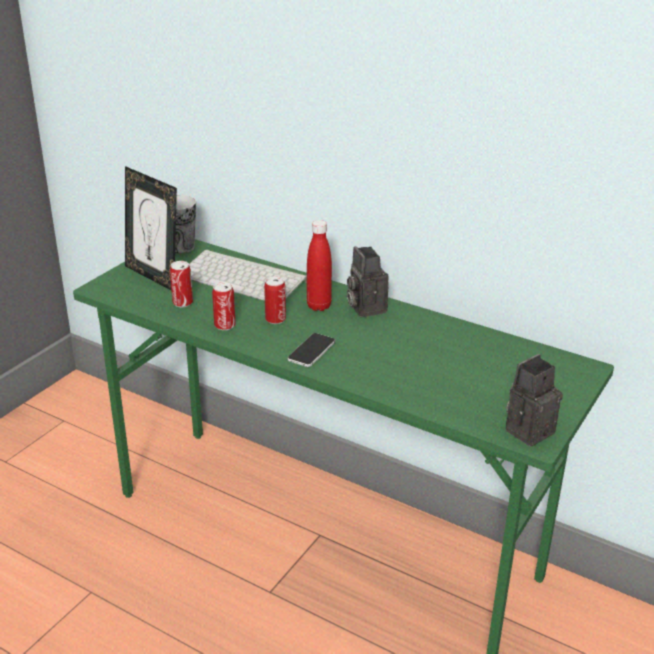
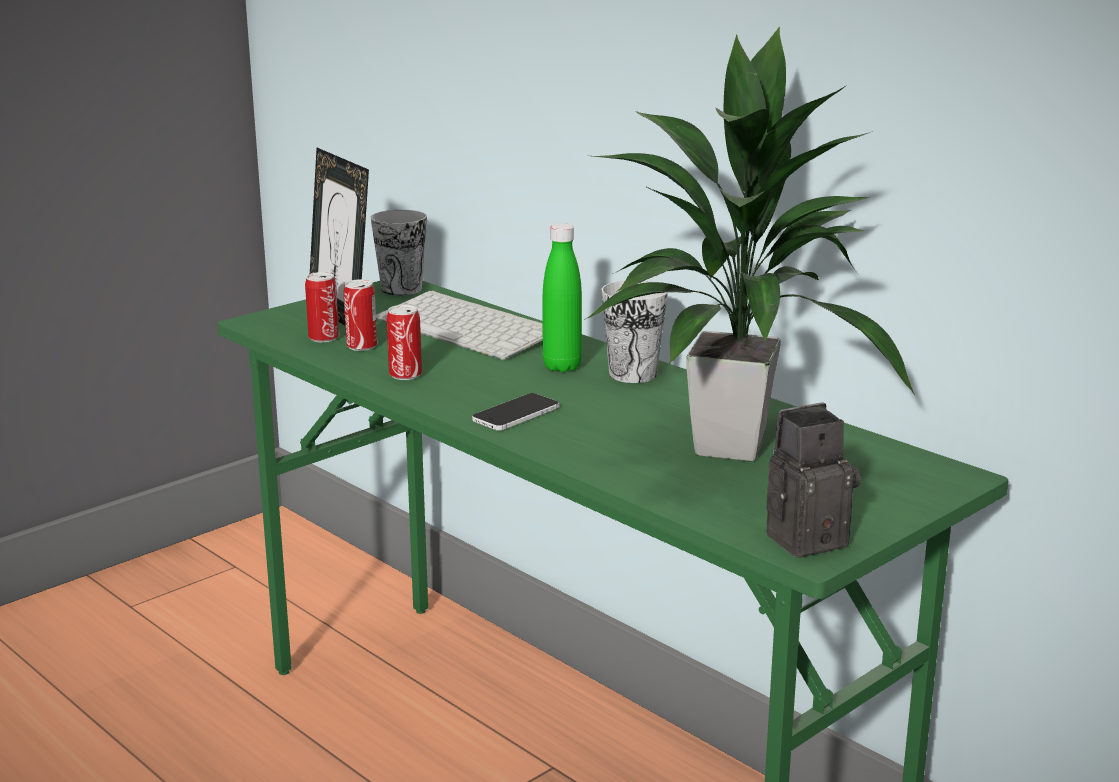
camera: 15 degrees right, 10 degrees down
can [264,276,286,324] -> can moved to [305,272,339,342]
red bottle [307,220,332,311] -> green bottle [543,223,582,372]
camera [347,246,389,317] -> cup [602,281,668,383]
none -> potted plant [584,27,915,461]

